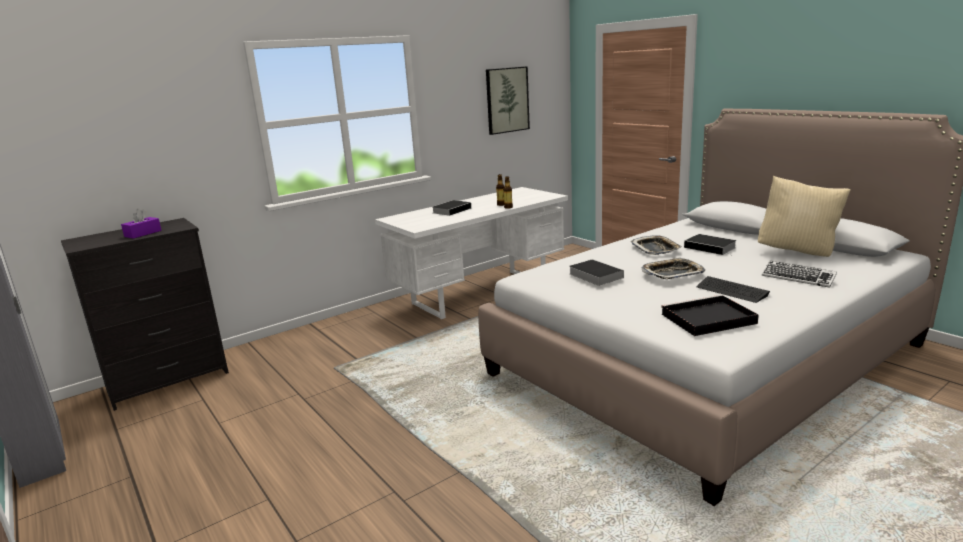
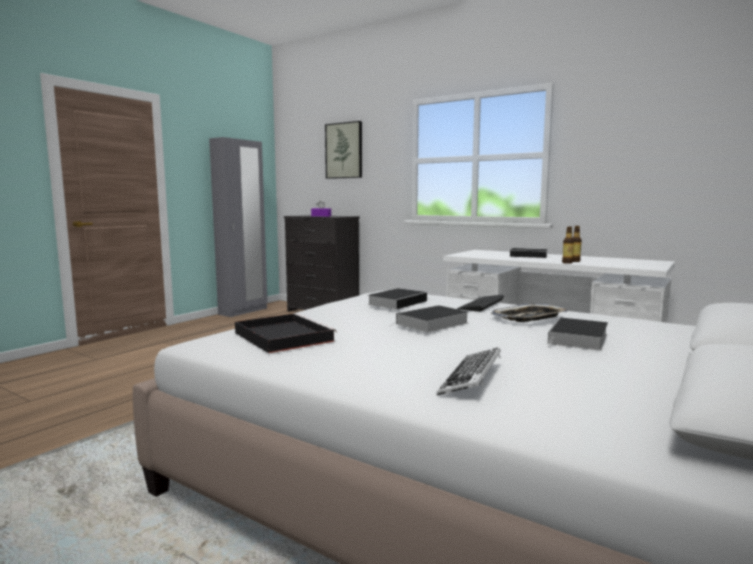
camera: 70 degrees right, 10 degrees down
picture [486,66,530,135] -> picture moved to [325,121,362,179]
tray [642,258,705,279] -> book [390,305,469,333]
keyboard [697,276,770,303] -> keyboard moved to [457,295,504,312]
beige pillow [758,176,850,257] -> none

